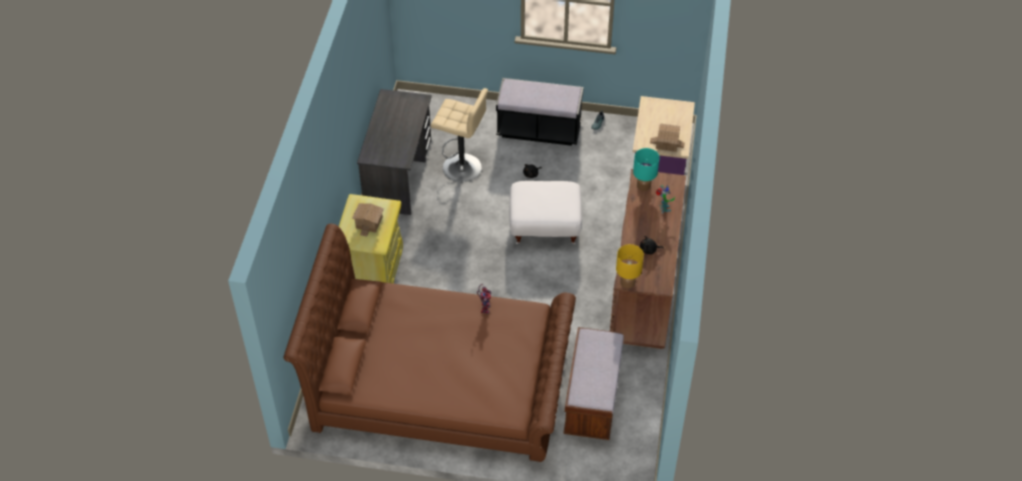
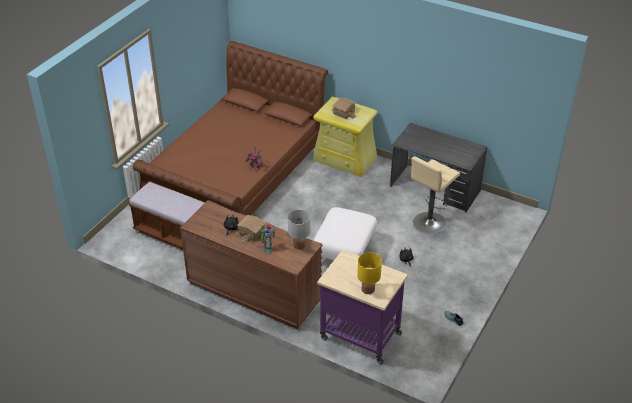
camera: 110 degrees right, 10 degrees down
black bench [496,78,584,146] -> none
yellow table lamp [616,244,644,288] -> yellow table lamp moved to [357,252,382,294]
turquoise table lamp [633,148,659,191] -> grey table lamp [288,210,310,250]
toy house [650,123,685,152] -> toy house moved to [237,215,266,243]

